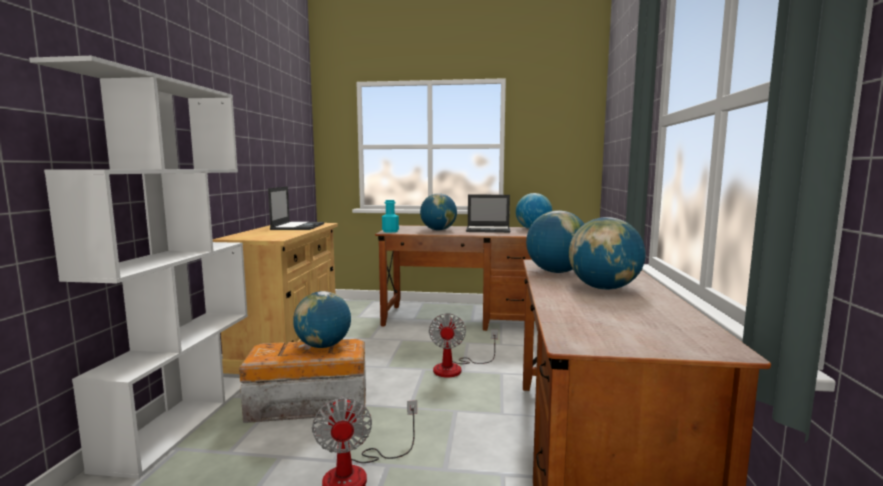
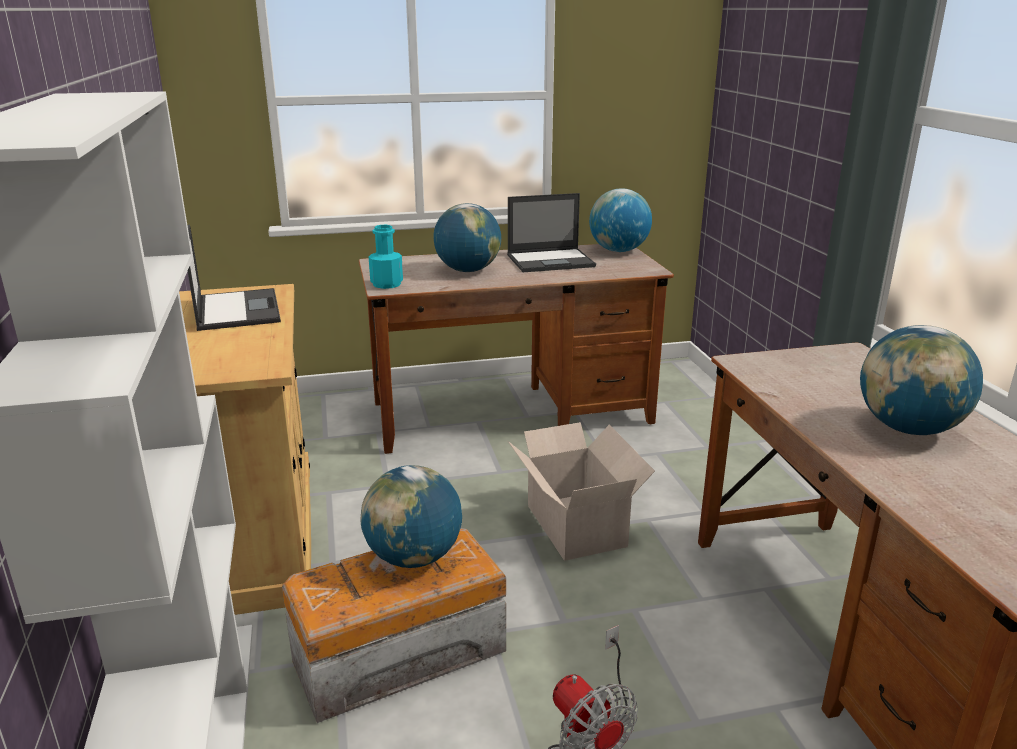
camera: 20 degrees left, 15 degrees up
fan [429,313,498,378] -> cardboard box [508,422,655,561]
globe [526,210,584,273] -> none

